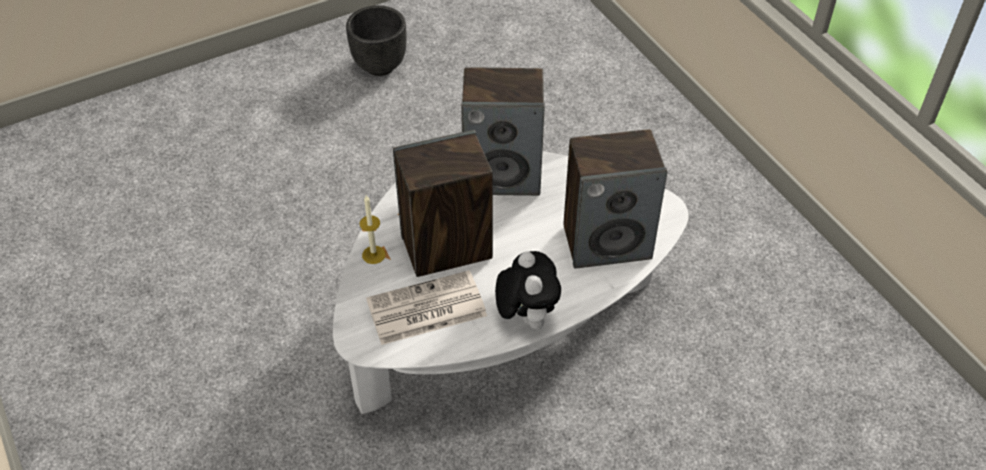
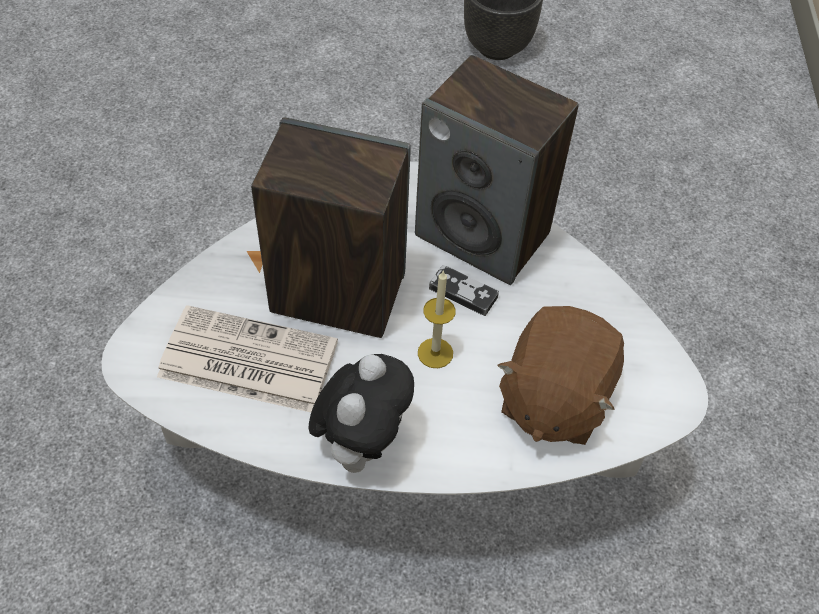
camera: 30 degrees right, 5 degrees up
candle [360,195,386,264] -> candle moved to [418,270,456,368]
speaker [564,129,667,268] -> brown plush toy [497,306,624,445]
none -> game controller [429,265,499,316]

